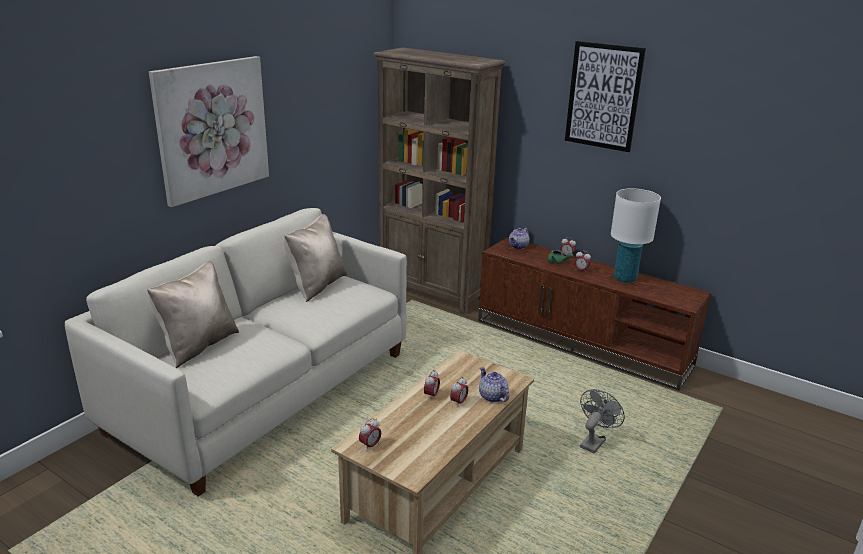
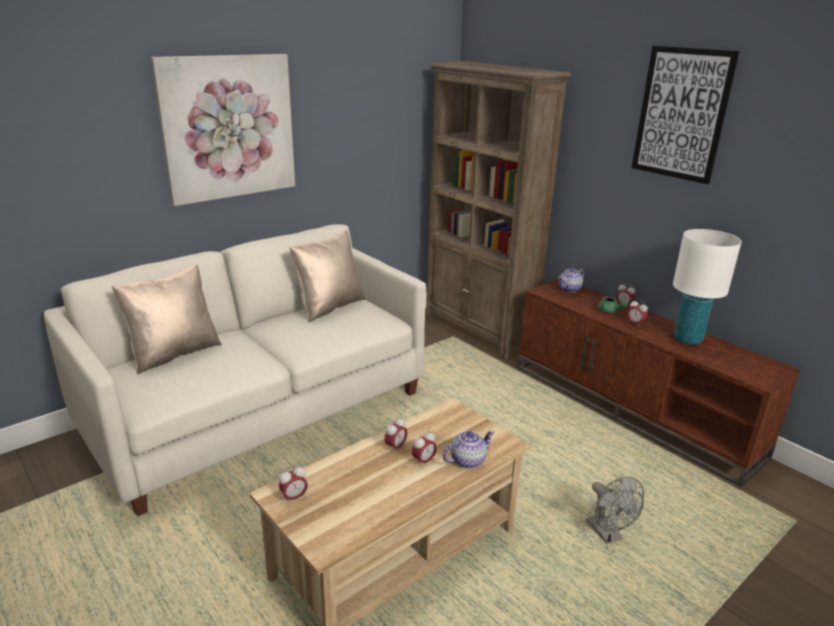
camera: 15 degrees right, 0 degrees up
teapot [479,367,509,402] -> teapot turned 75 degrees clockwise [443,430,495,469]
grey fan [580,389,625,453] -> grey fan turned 105 degrees clockwise [586,476,644,544]

